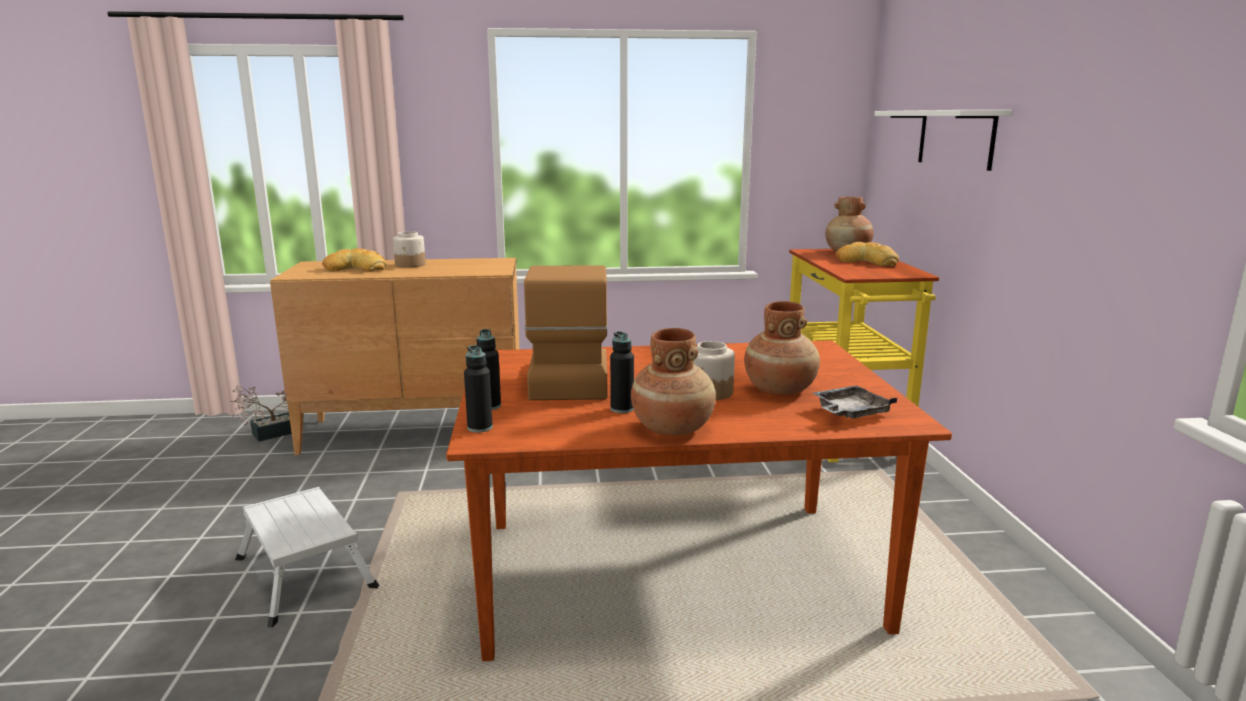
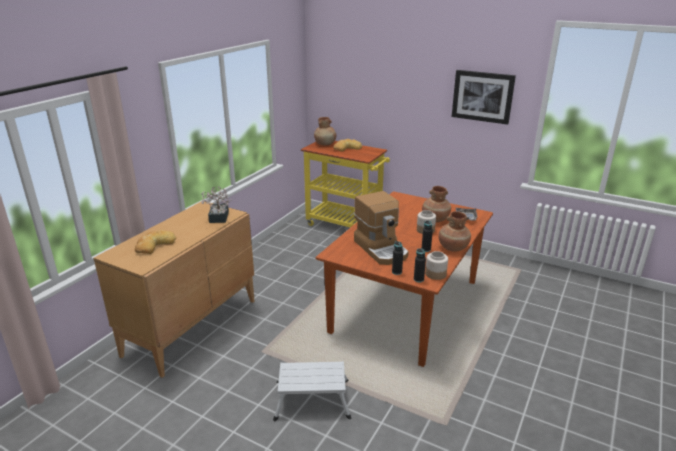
camera: 55 degrees left, 10 degrees up
potted plant [231,385,292,442] -> potted plant moved to [201,186,232,223]
jar [393,231,426,268] -> jar moved to [425,251,448,280]
coffee machine [524,265,608,400] -> coffee machine turned 150 degrees counterclockwise [354,191,409,265]
white shelf [875,110,1012,171] -> none
none -> picture [452,70,516,125]

